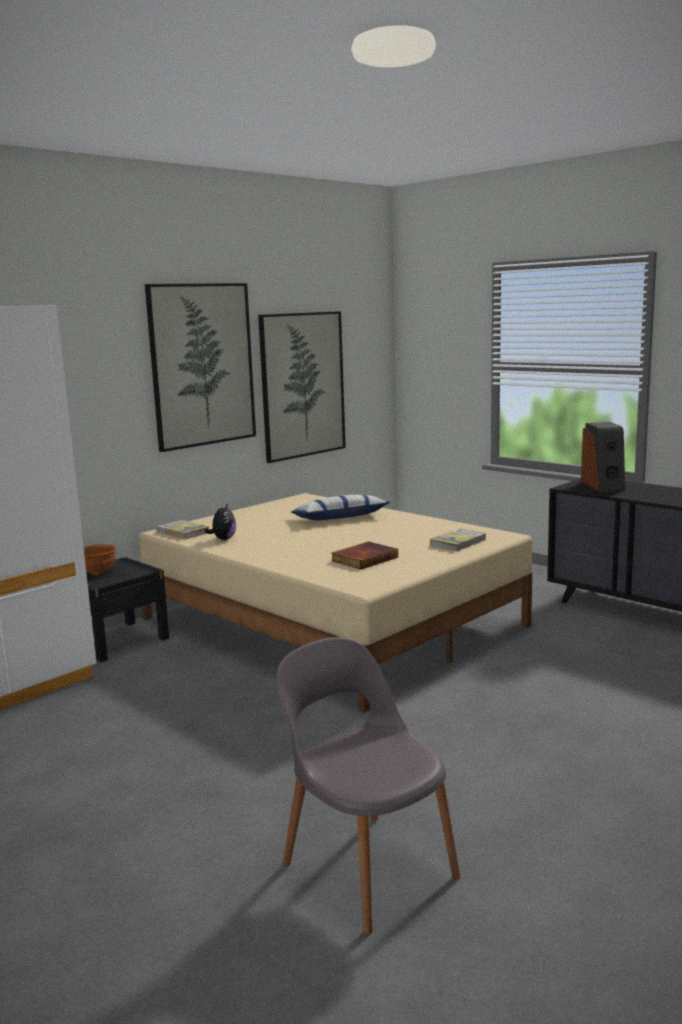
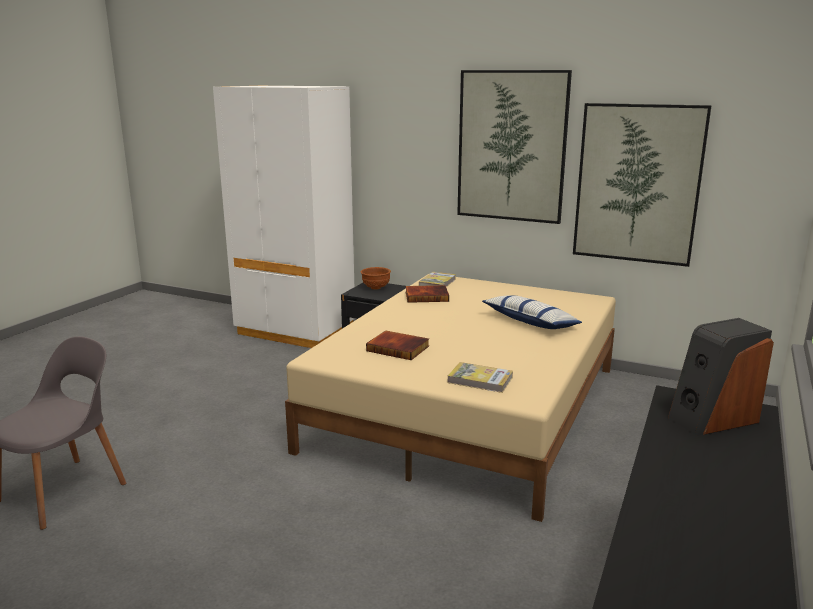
camera: 70 degrees right, 5 degrees up
plush toy [205,503,236,540] -> book [405,285,449,303]

